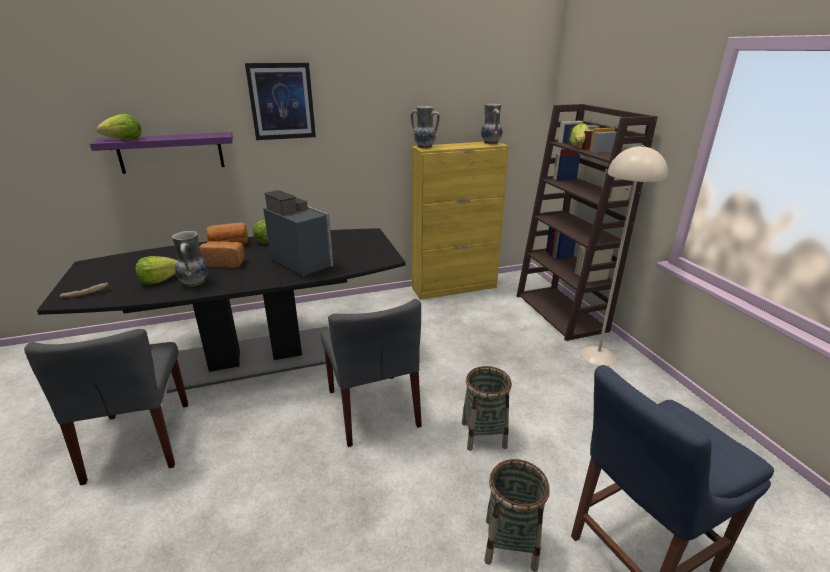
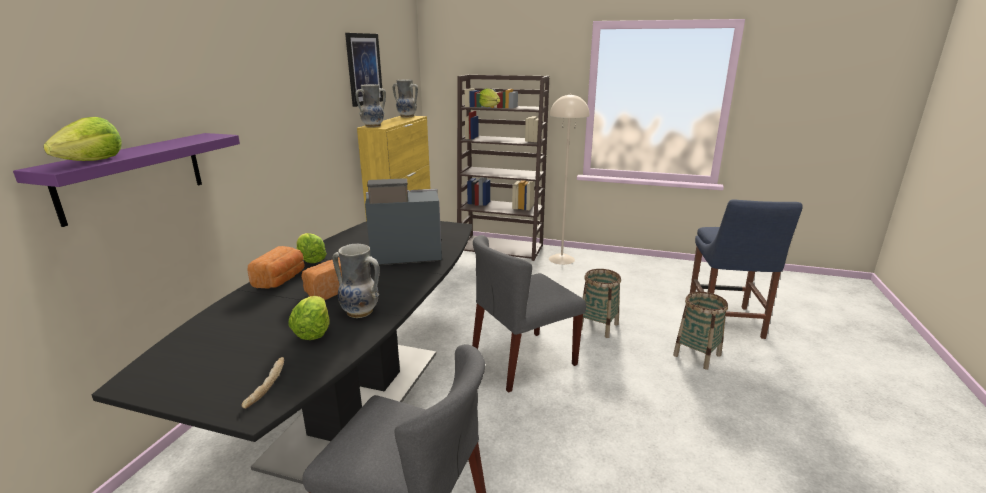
camera: 55 degrees left, 5 degrees down
picture [245,63,316,140] -> picture moved to [345,33,383,107]
grey chair [320,299,422,447] -> grey chair turned 135 degrees clockwise [472,235,586,393]

